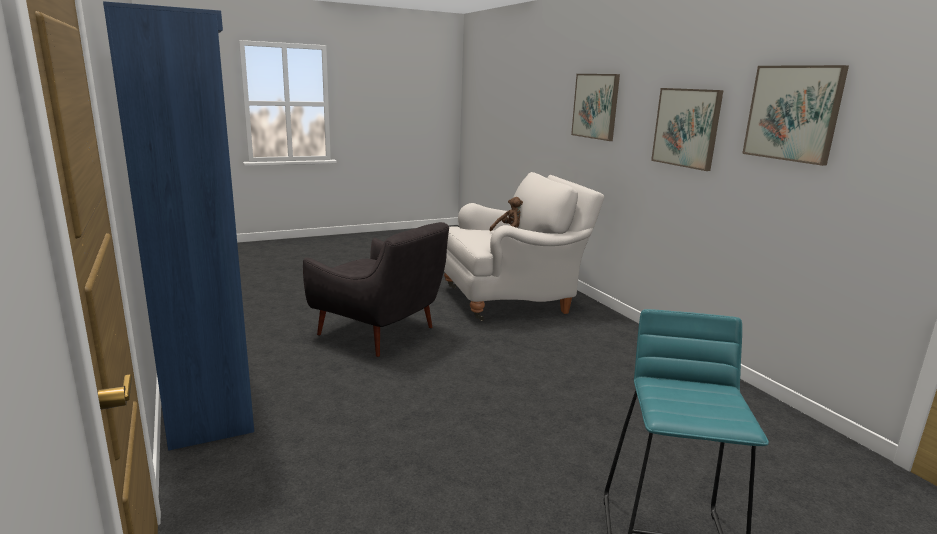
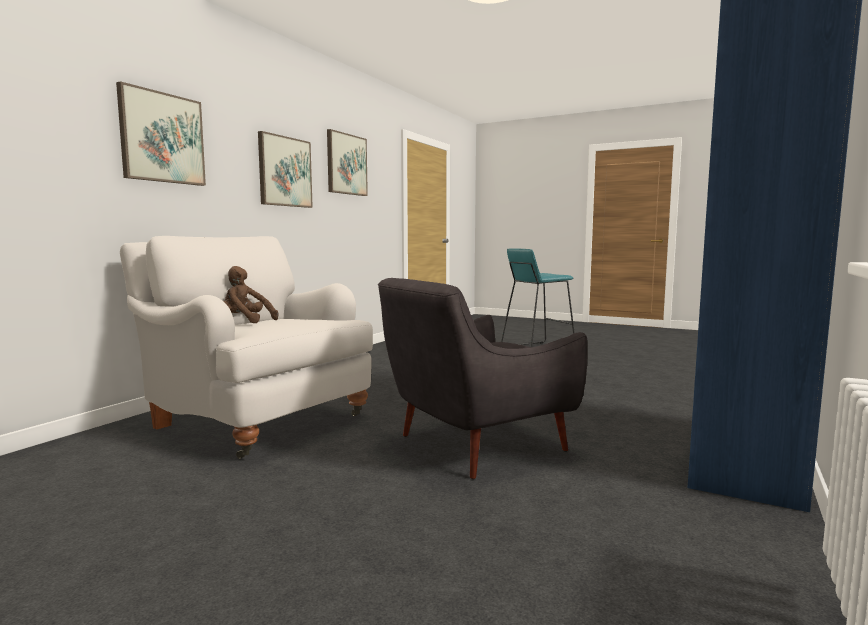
camera: 125 degrees left, 10 degrees down
grey armchair [303,222,449,357] -> grey armchair turned 120 degrees counterclockwise [378,278,588,479]

